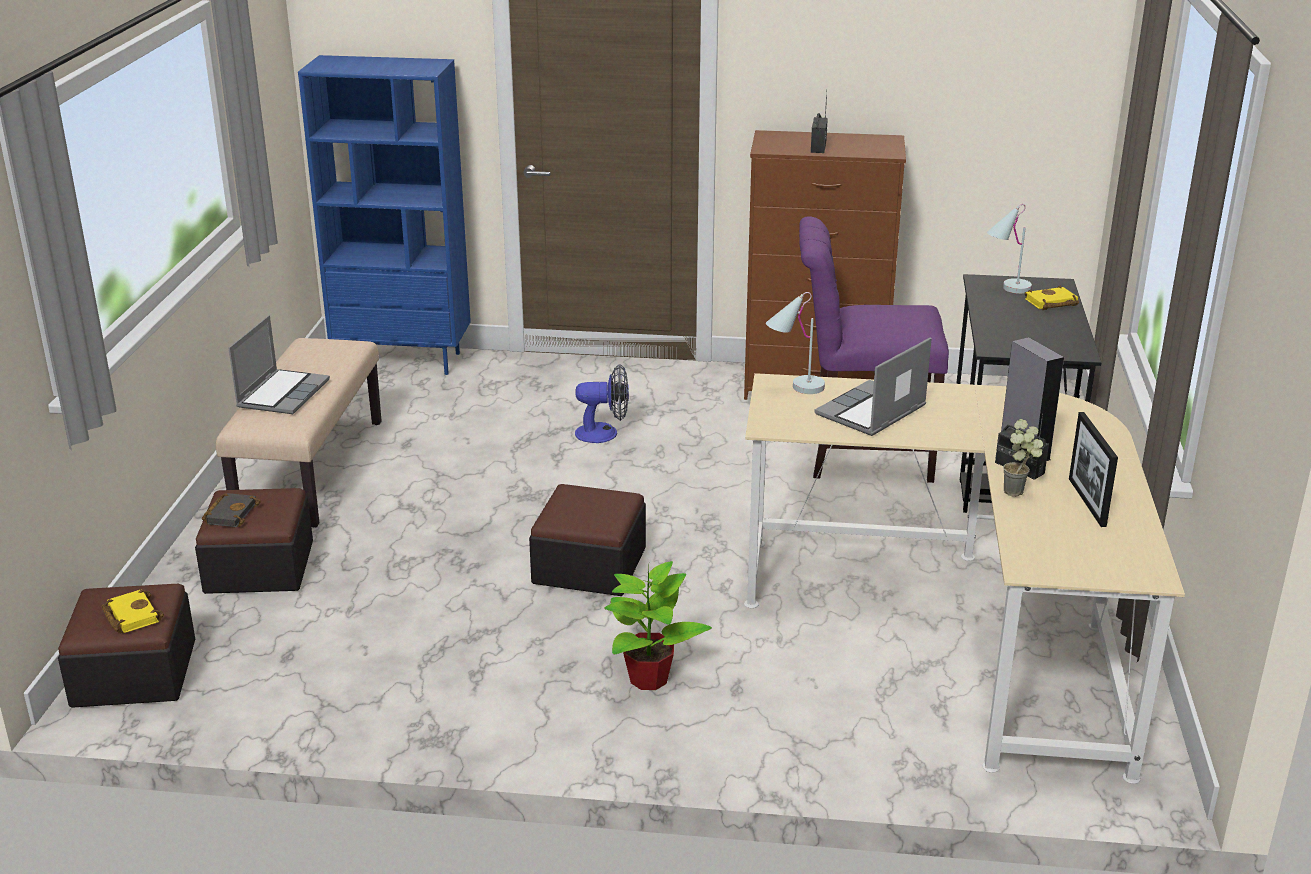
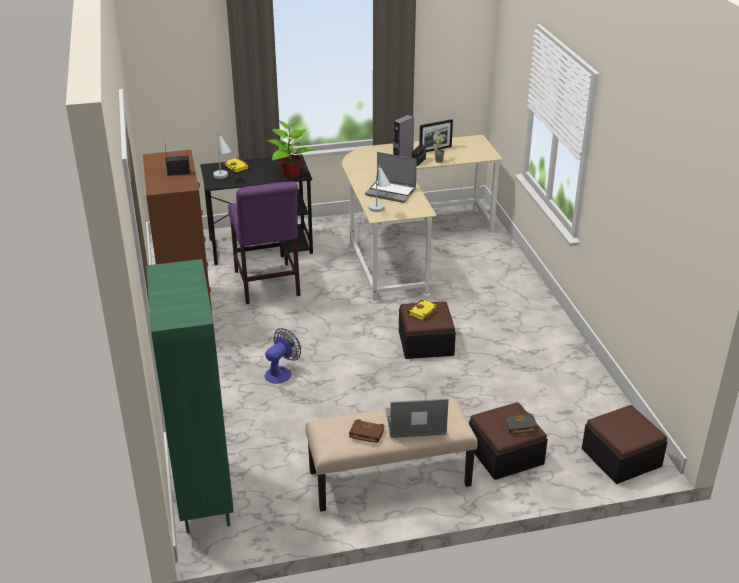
camera: 110 degrees left, 5 degrees up
yellow book [101,589,164,633] -> yellow book moved to [408,300,439,320]
blue bookcase [298,55,471,375] -> green bookcase [146,259,233,533]
fan [575,364,629,443] -> fan turned 60 degrees clockwise [265,328,301,384]
potted plant [604,561,712,690] -> potted plant moved to [267,120,316,178]
none -> brown book [349,419,384,443]

